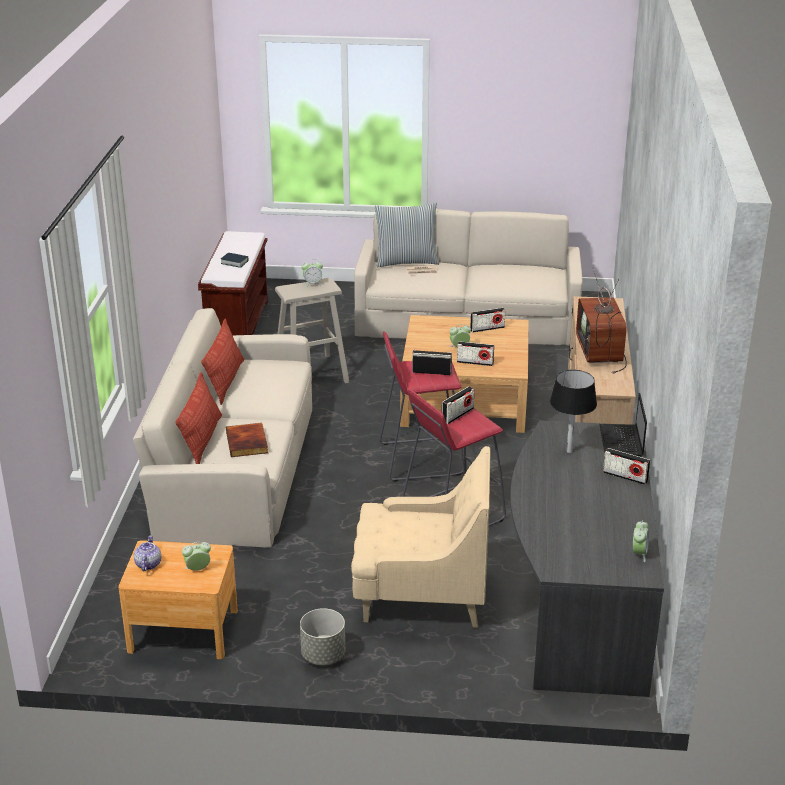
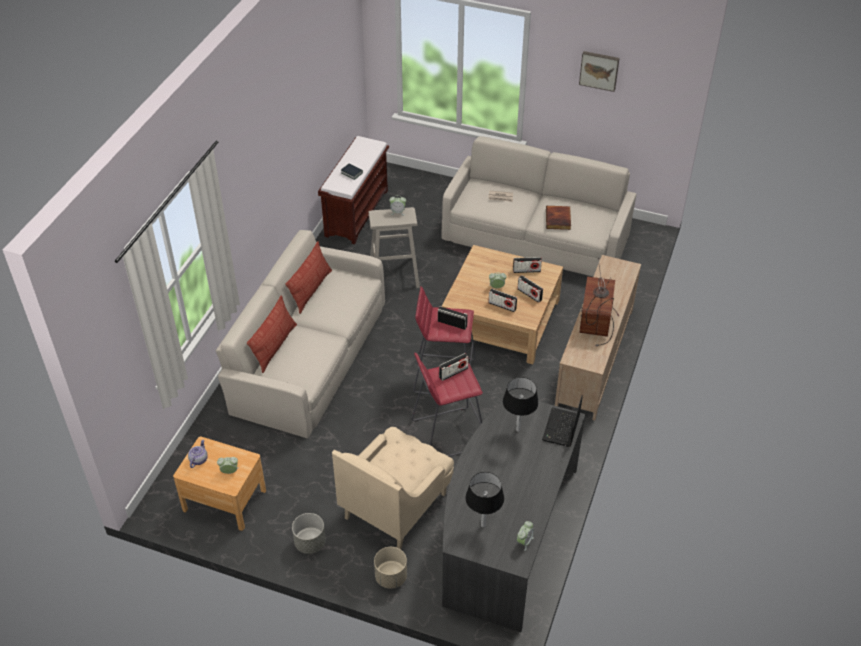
camera: 15 degrees right, 15 degrees up
book [226,423,268,457] -> book moved to [546,206,571,230]
beige armchair [351,446,491,628] -> beige armchair turned 105 degrees clockwise [332,427,454,549]
pillow [375,202,439,267] -> none
radio [603,448,650,485] -> radio moved to [517,275,543,303]
none -> beige planter [374,547,407,589]
none -> black table lamp [465,472,504,528]
none -> picture [579,51,620,92]

